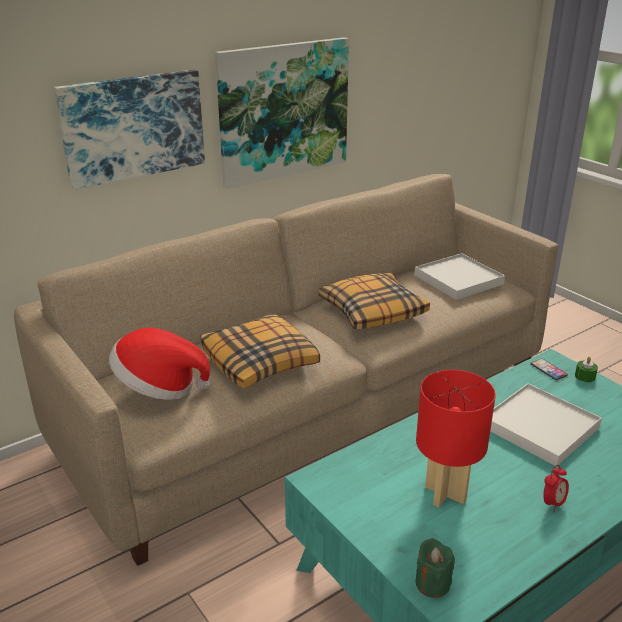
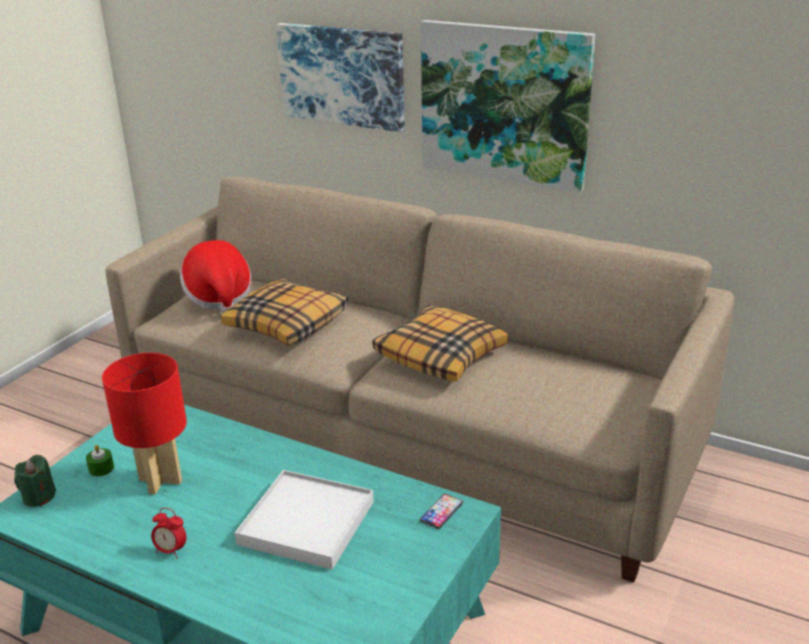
camera: 65 degrees right, 0 degrees up
white tray [414,253,505,300] -> none
green candle [575,357,598,382] -> green candle moved to [86,445,114,476]

